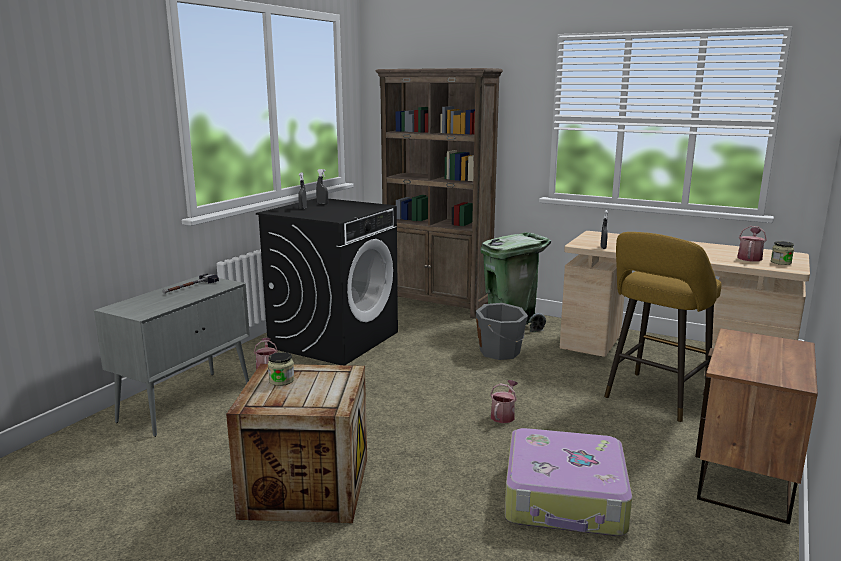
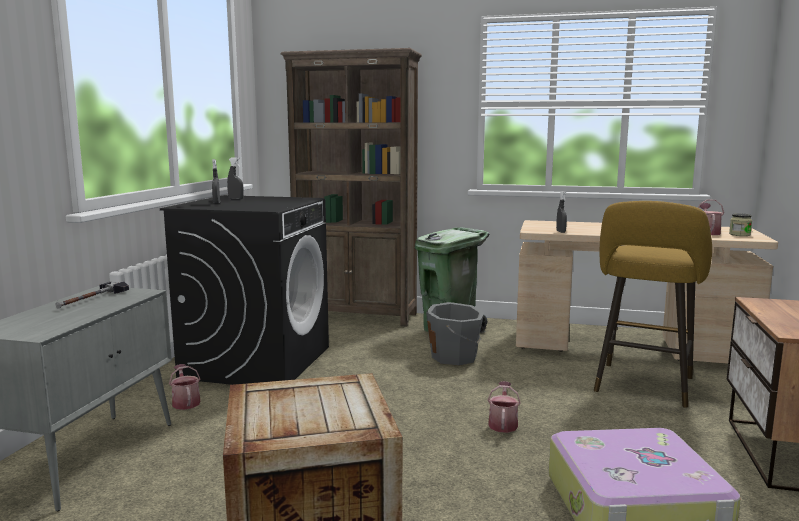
camera: 15 degrees left, 5 degrees down
jar [268,352,294,386] -> none

